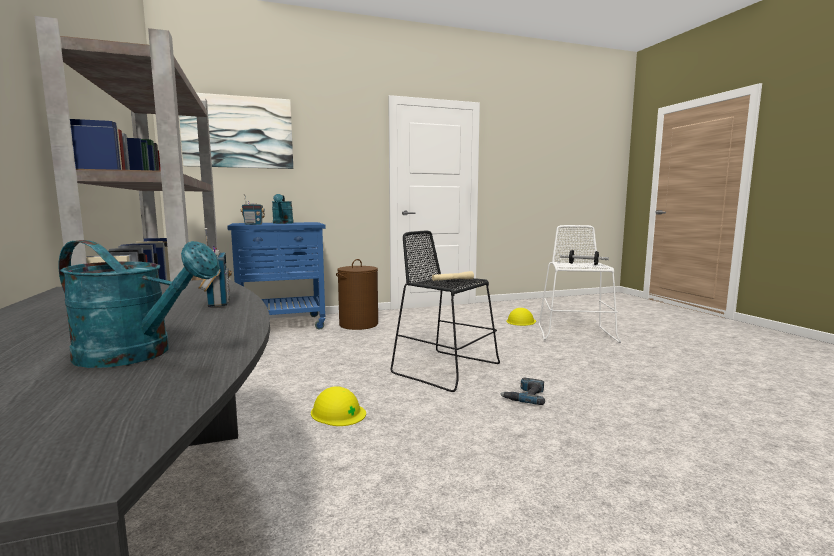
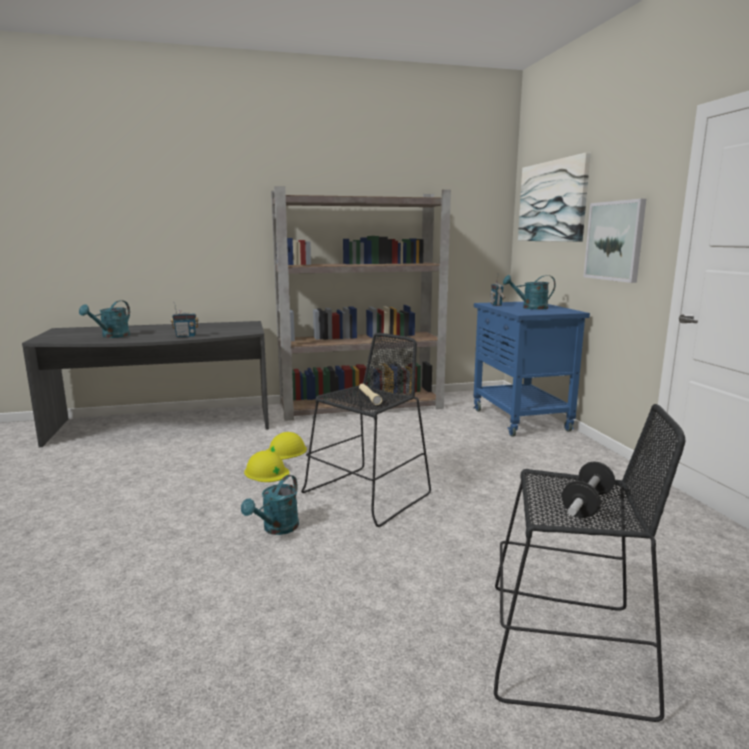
camera: 95 degrees right, 5 degrees up
brown laundry basket [336,259,378,330] -> none
power drill [500,378,545,405] -> turquoise watering can [241,475,299,535]
yellow hard hat [506,308,536,326] -> yellow hard hat moved to [244,451,289,482]
white stool [539,225,621,343] -> black stool [494,404,685,722]
none -> picture [584,199,646,283]

